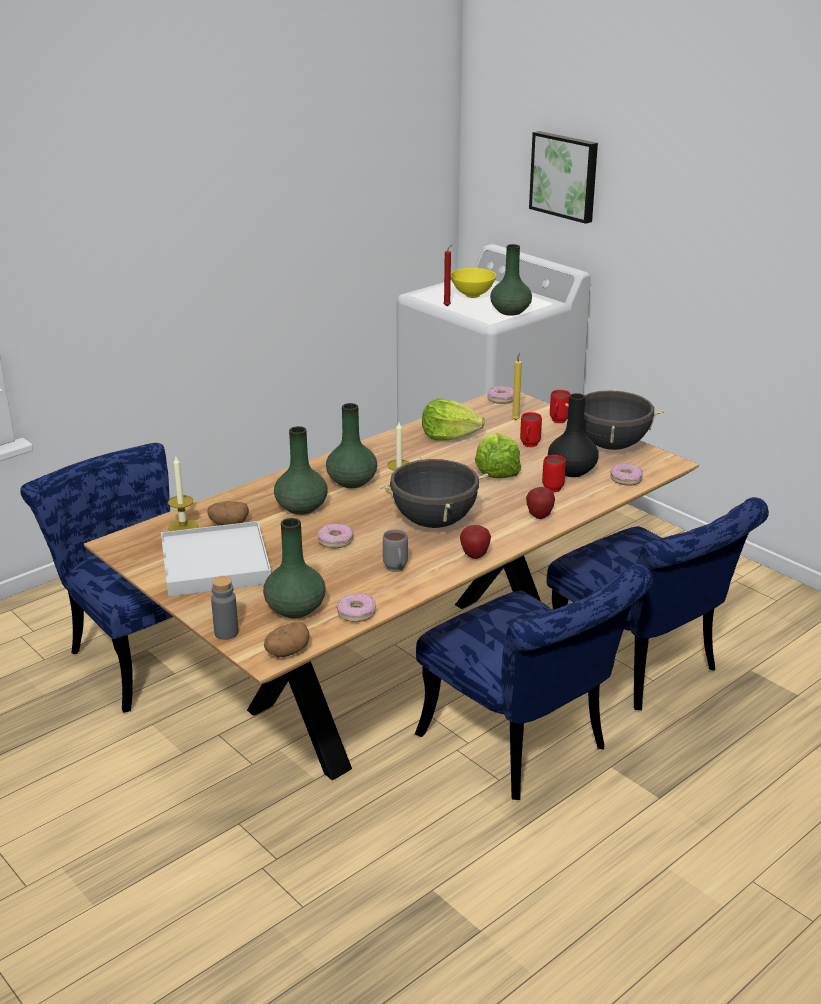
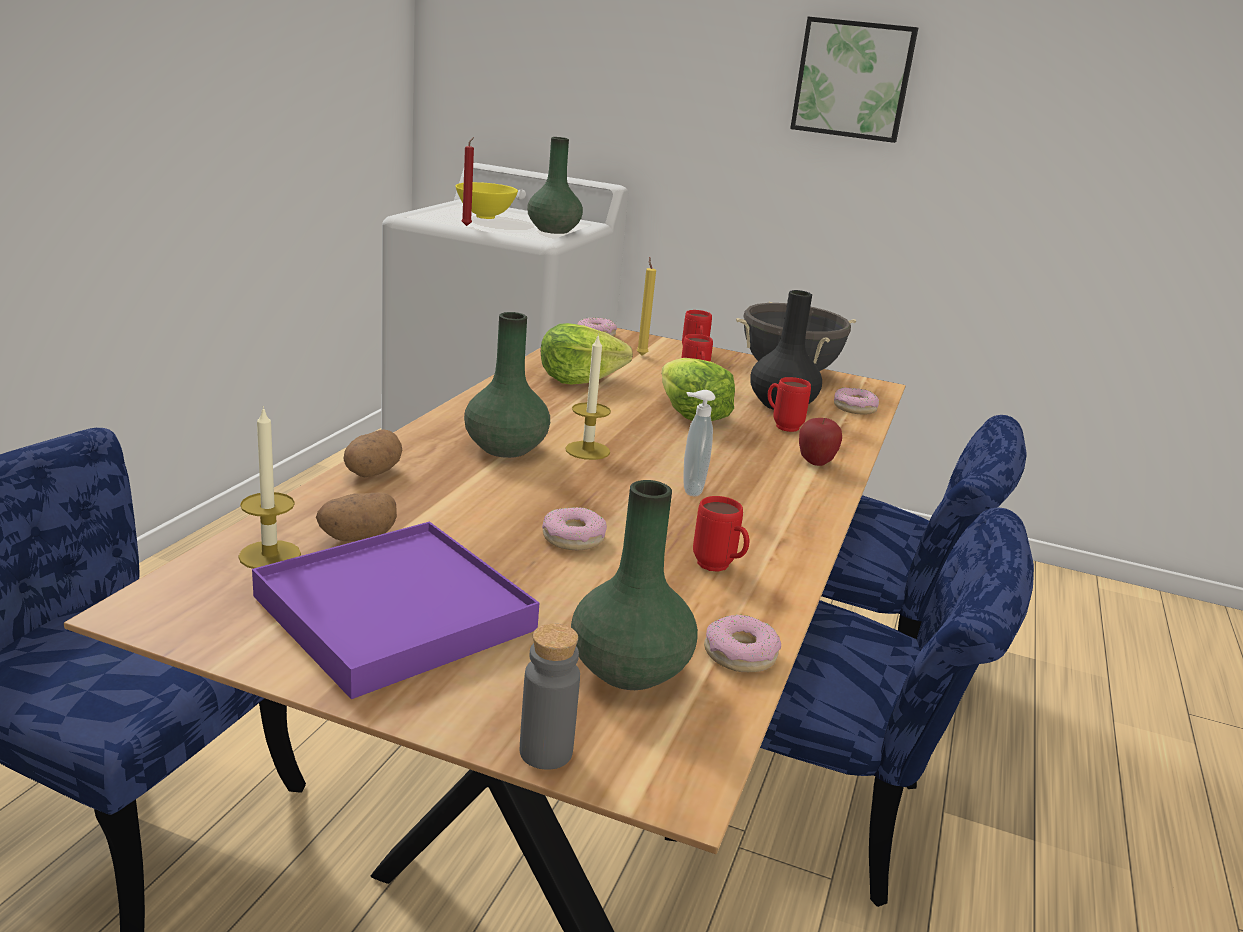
camera: 30 degrees left, 5 degrees down
white tray [161,521,271,597] -> purple tray [252,522,539,699]
potato [264,622,310,657] -> potato moved to [343,429,402,478]
green vase [274,426,328,515] -> none
black cooking pot [380,456,488,528] -> soap dispenser [683,390,715,497]
grey mug [383,529,408,572] -> red mug [693,496,749,572]
apple [460,525,491,559] -> none
picture [529,131,598,224] -> picture moved to [790,17,918,143]

